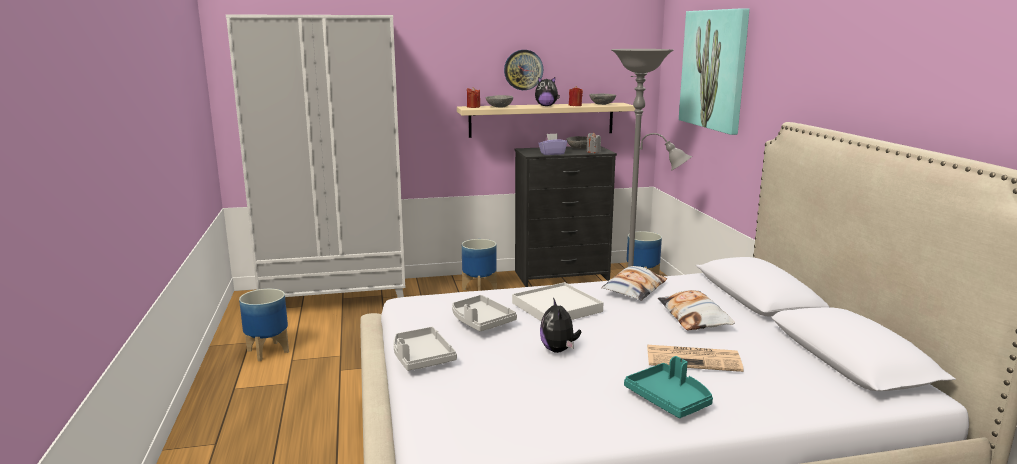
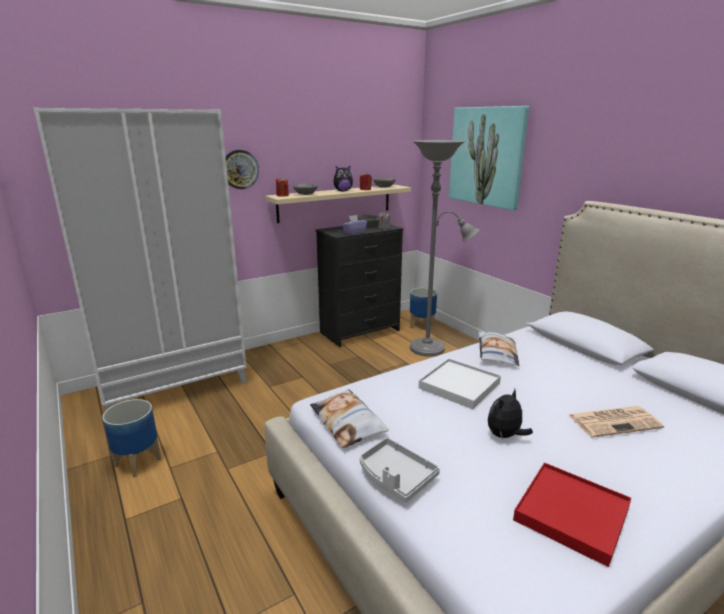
camera: 20 degrees left, 5 degrees up
grey tray [452,295,517,331] -> none
planter [462,239,497,291] -> none
wall clock [504,50,543,90] -> wall clock moved to [226,150,259,189]
plush toy [540,298,581,353] -> plush toy turned 75 degrees clockwise [488,389,533,439]
turquoise tray [624,356,713,418] -> none
pillow [658,290,735,330] -> pillow moved to [310,389,388,448]
none -> red tray [513,463,631,567]

